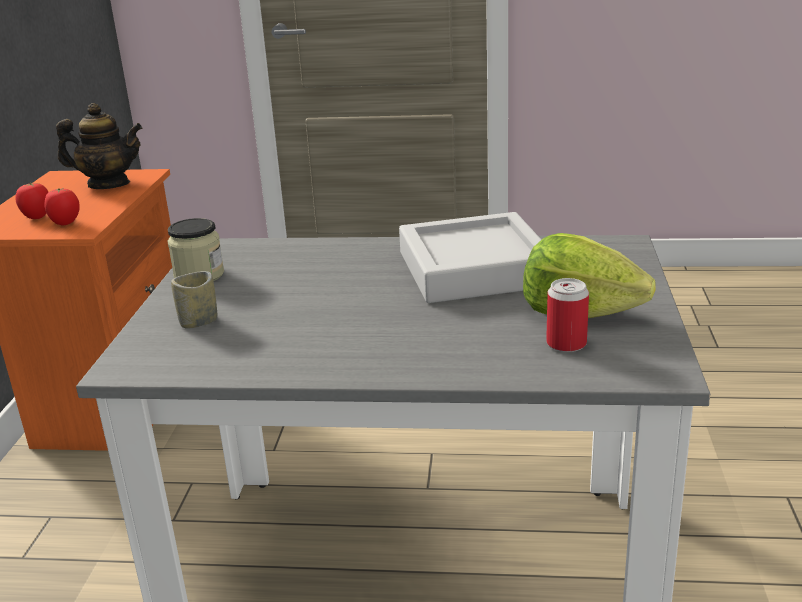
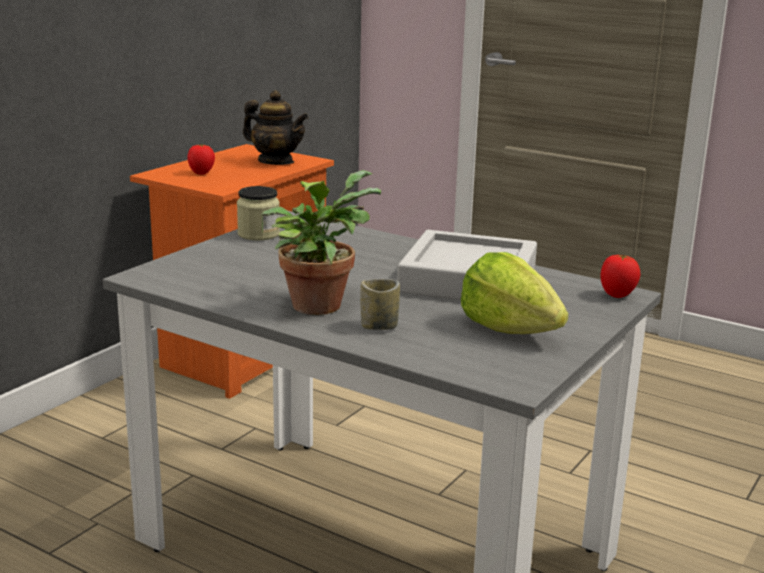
camera: 25 degrees right, 5 degrees down
tomato [45,188,80,225] -> tomato moved to [600,254,641,298]
cup [171,271,217,329] -> cup moved to [361,279,400,330]
can [546,278,589,352] -> none
none -> potted plant [261,170,381,315]

